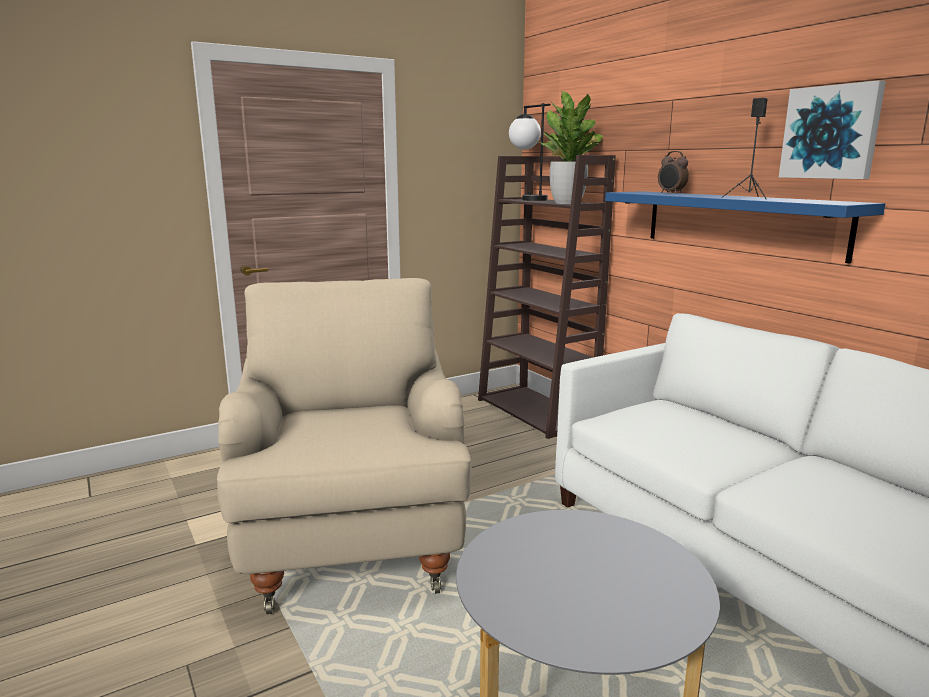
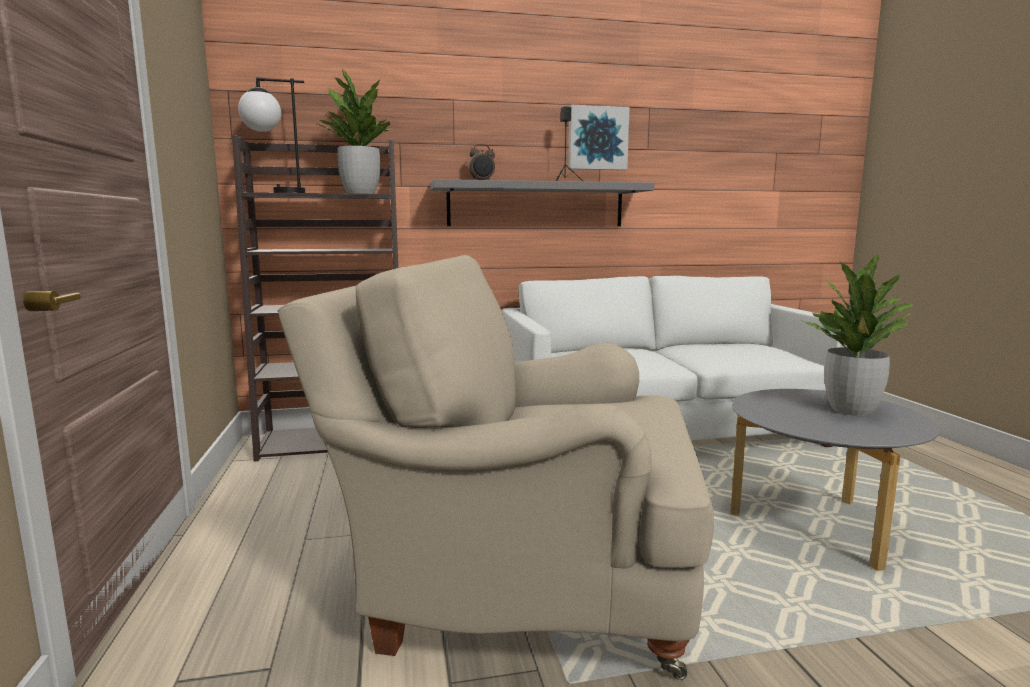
camera: 70 degrees left, 5 degrees down
blue shelf [605,191,885,264] -> grey shelf [430,179,654,226]
none -> potted plant [802,254,914,416]

